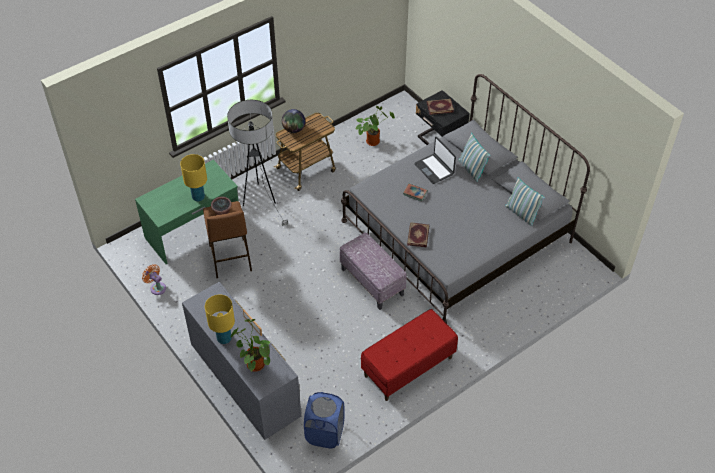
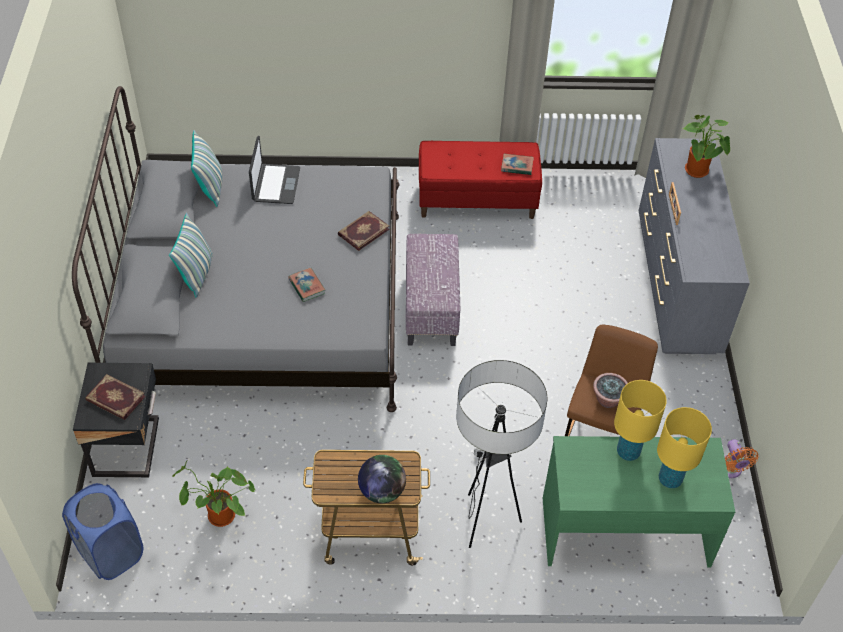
camera: 145 degrees left, 0 degrees up
yellow table lamp [205,294,235,344] -> yellow table lamp moved to [657,407,712,488]
blue laundry basket [304,392,345,448] -> blue laundry basket moved to [62,483,144,580]
laptop [414,137,456,184] -> laptop moved to [249,136,300,204]
none -> book [501,154,534,175]

